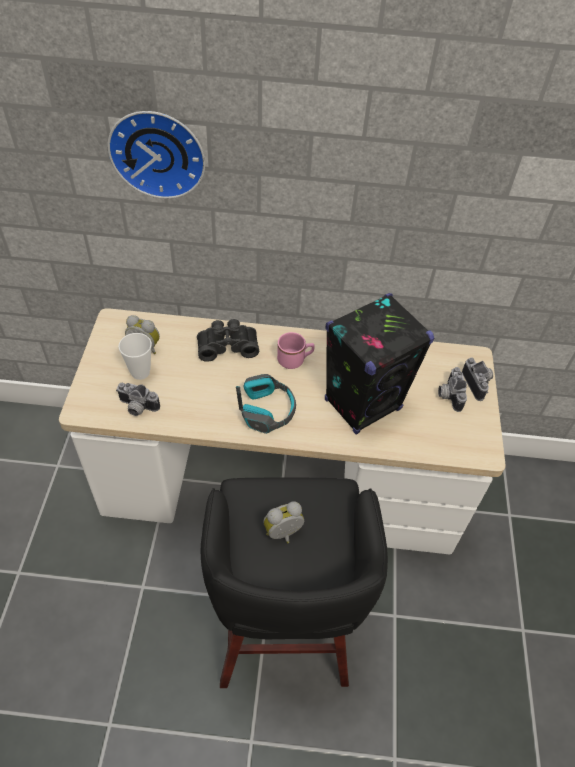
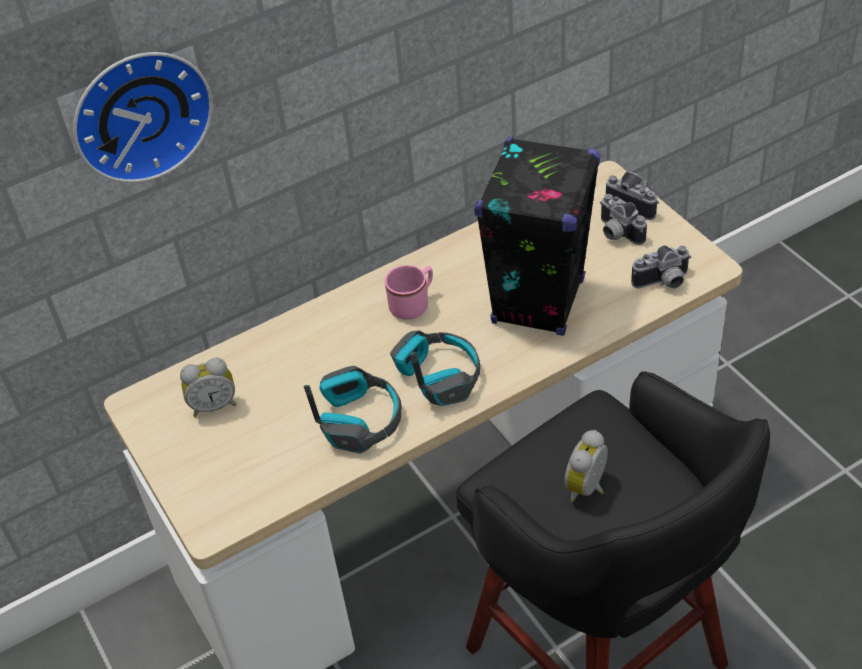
camera: 30 degrees left, 5 degrees down
camera [116,383,160,416] -> camera moved to [631,245,691,289]
cup [118,333,152,380] -> none
black binoculars [197,319,259,362] -> none
none -> headphones [304,366,402,454]

